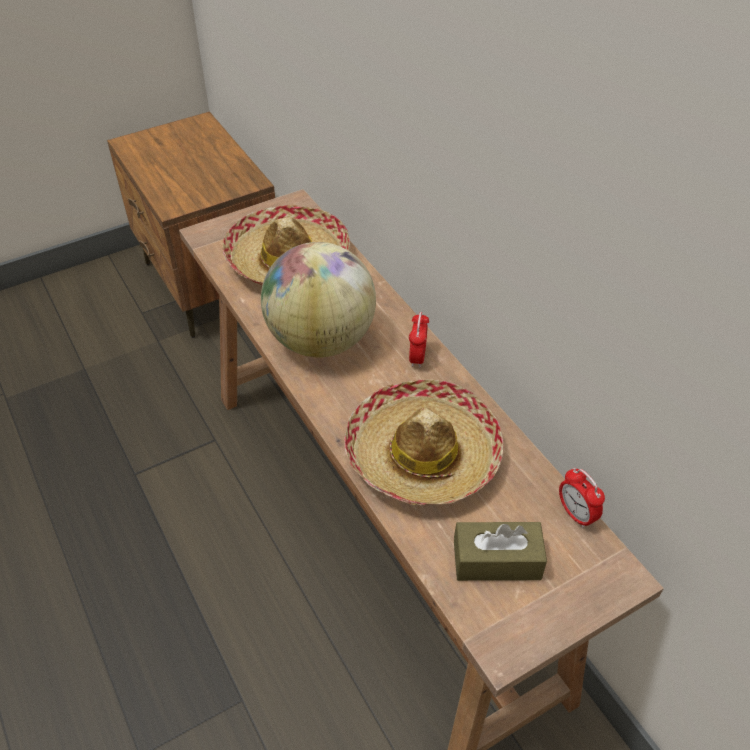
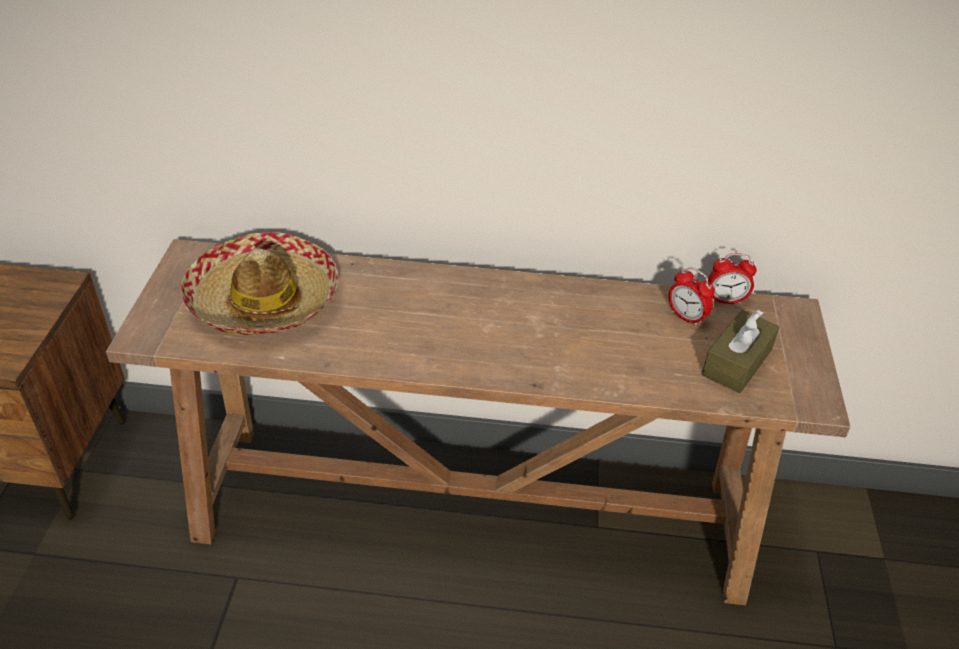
camera: 55 degrees left, 5 degrees down
globe [261,242,376,357] -> none
hat [344,379,504,506] -> none
alarm clock [409,312,429,368] -> alarm clock moved to [669,267,715,327]

